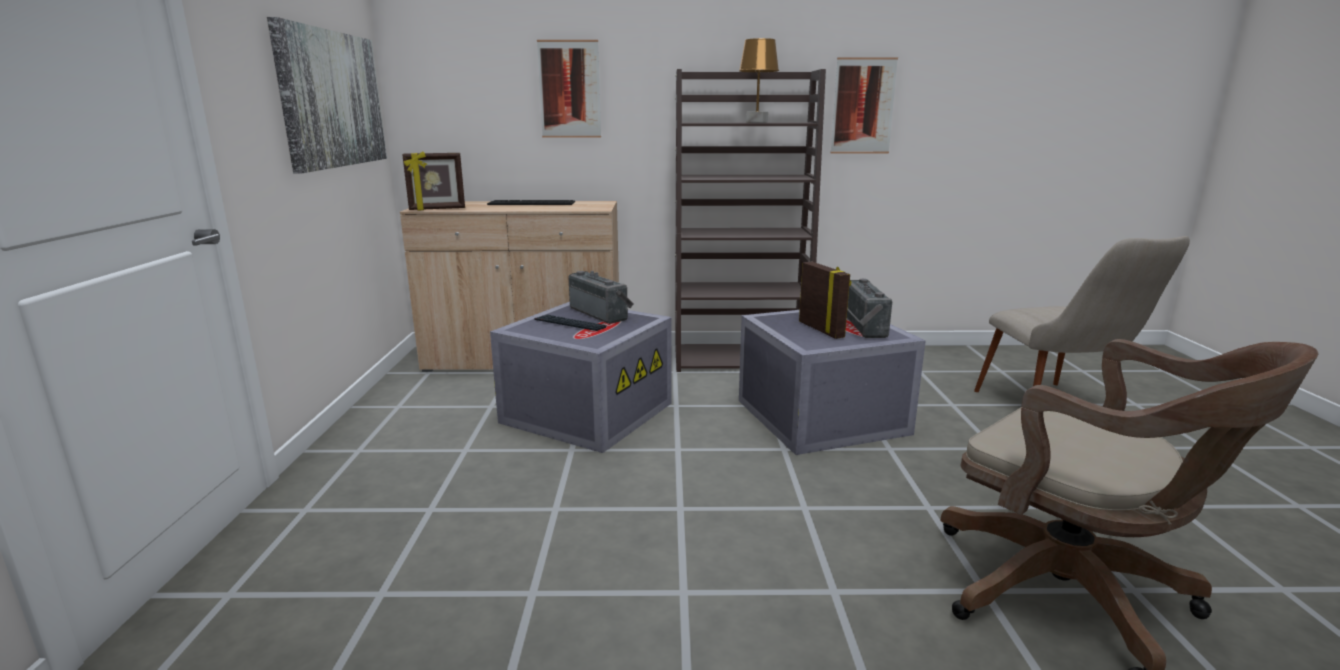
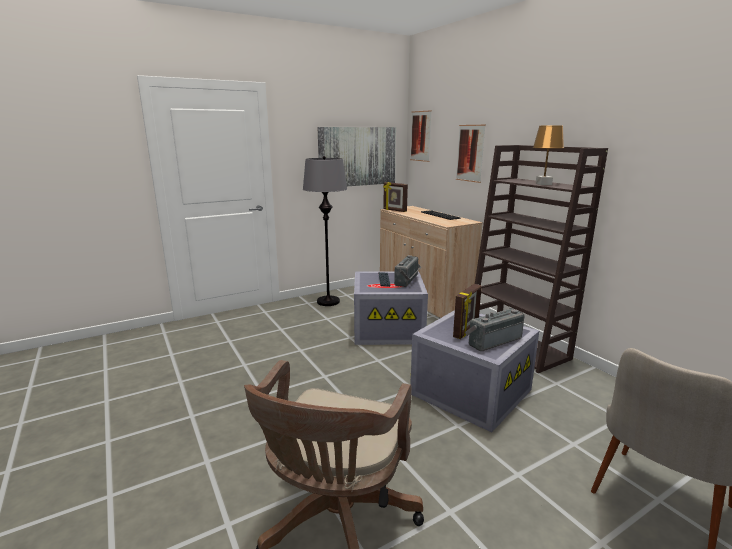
camera: 60 degrees right, 0 degrees up
picture [830,57,898,153] -> picture moved to [410,110,432,162]
none -> grey floor lamp [303,156,347,306]

